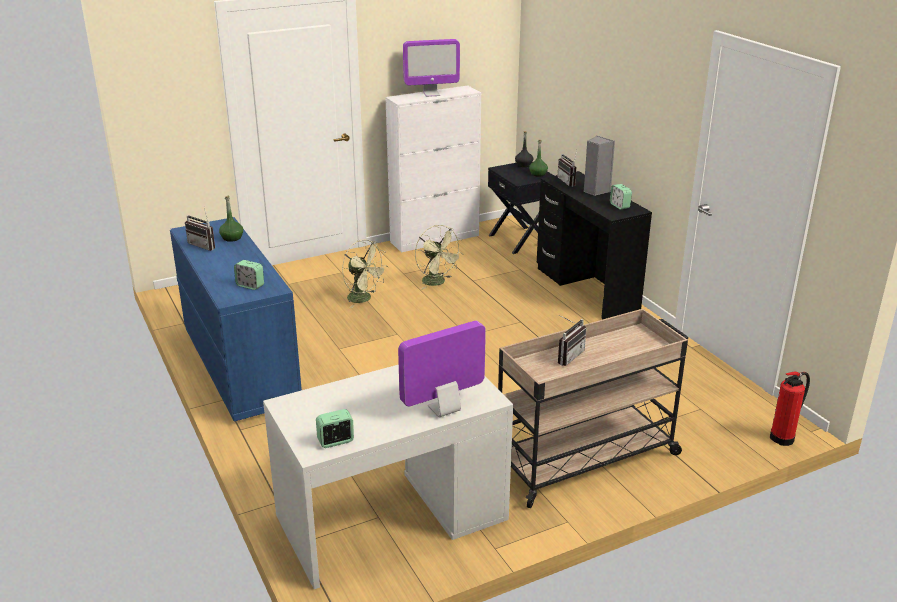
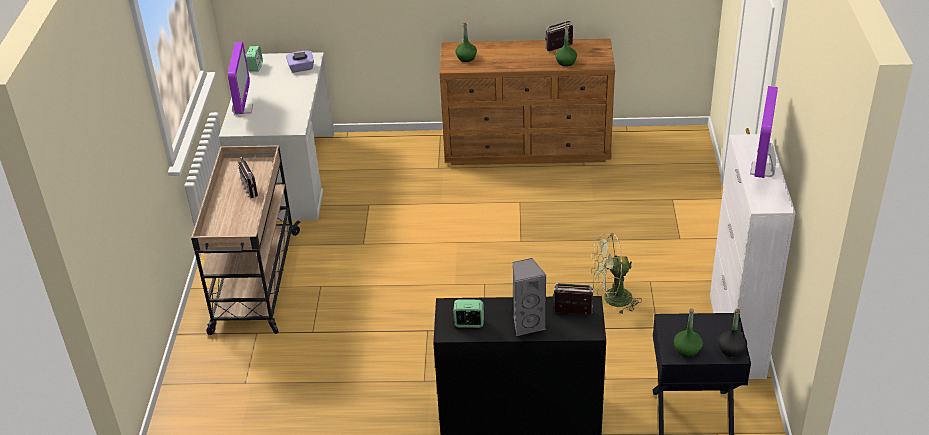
camera: 120 degrees right, 10 degrees up
blue dresser [170,217,302,422] -> brown dresser [440,38,615,165]
alarm clock [234,260,264,290] -> green bottle [456,21,477,62]
green fan [342,239,388,308] -> none
fire extinguisher [770,371,810,446] -> none
none -> purple tissue box [286,51,314,73]

